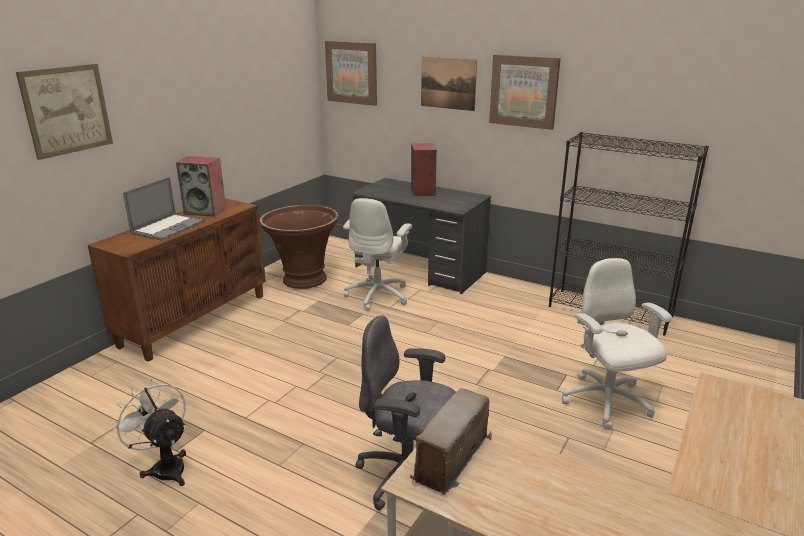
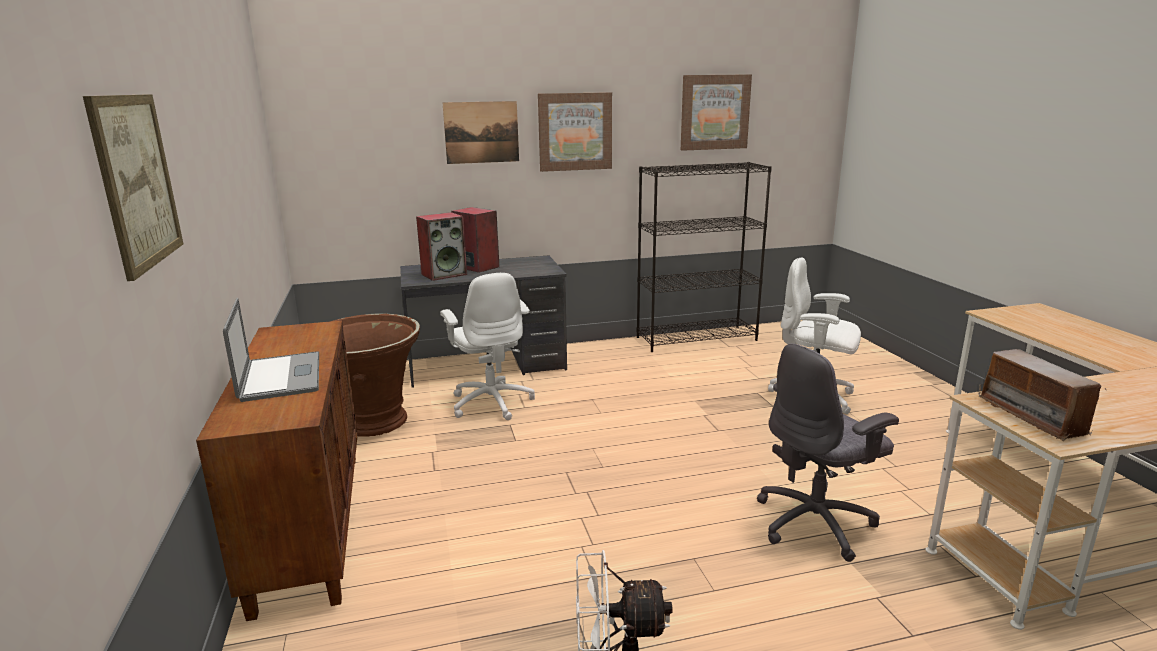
camera: 45 degrees left, 5 degrees down
speaker [176,156,226,217] -> speaker moved to [416,212,467,281]
picture [325,41,377,106] -> picture moved to [681,74,752,151]

